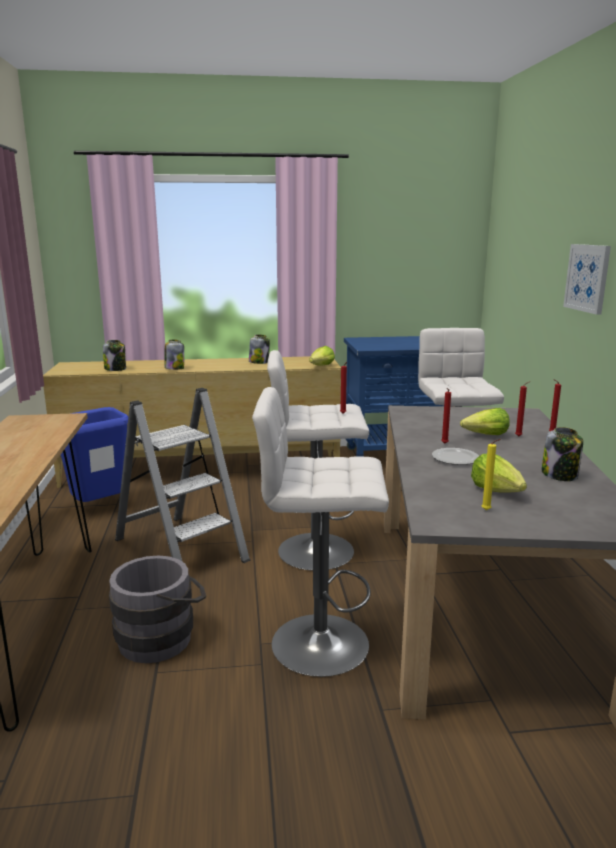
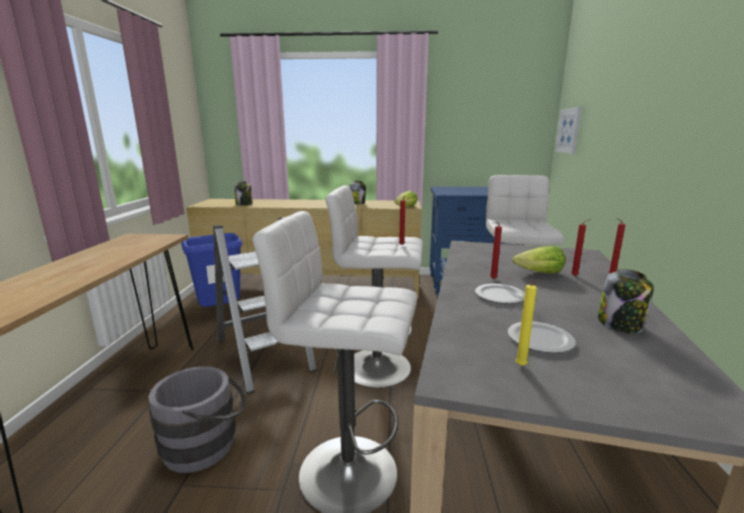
camera: 10 degrees right, 0 degrees up
jar [164,340,184,370] -> none
lettuce [471,454,527,493] -> plate [508,322,576,353]
picture [563,244,611,315] -> picture moved to [555,107,582,154]

